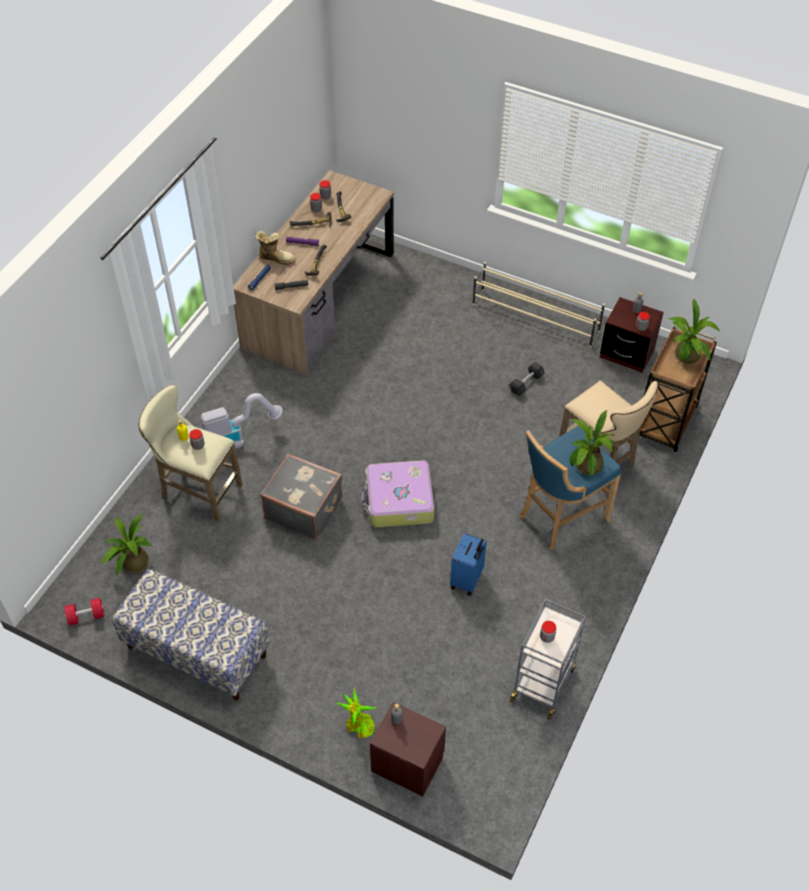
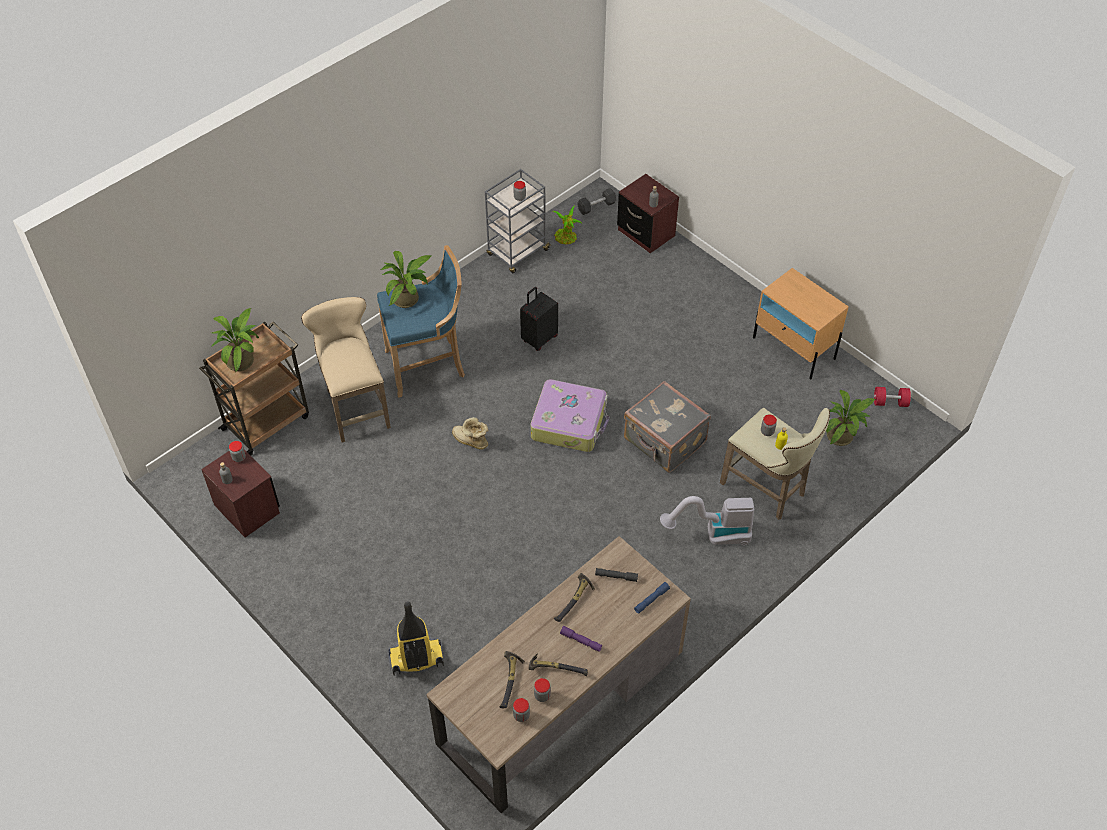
camera: 160 degrees left, 0 degrees up
bench [112,569,269,701] -> beige nightstand [753,268,849,380]
boot [255,231,295,265] -> boot moved to [452,417,488,450]
potted plant [336,688,377,738] -> potted plant moved to [553,205,581,244]
blue suitcase [450,533,487,596] -> black suitcase [520,287,558,351]
beige shoe rack [472,262,605,347] -> none
grey dumbbell [509,362,545,396] -> grey dumbbell moved to [577,188,616,215]
none -> vacuum cleaner [389,601,444,675]

